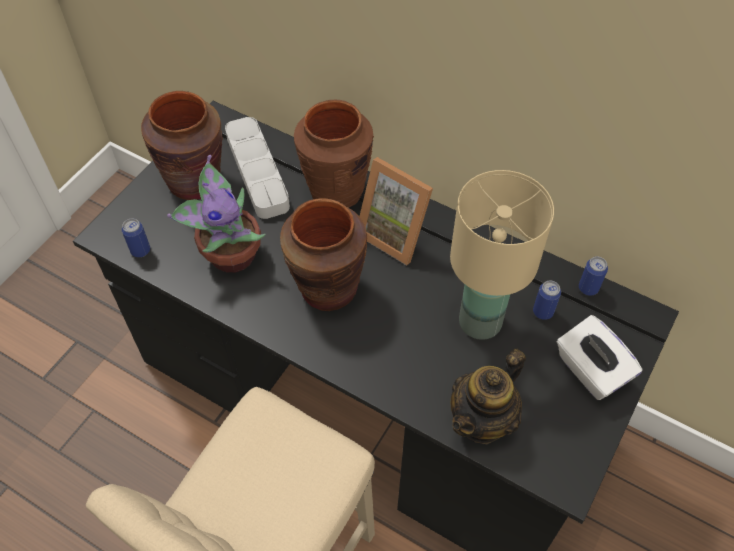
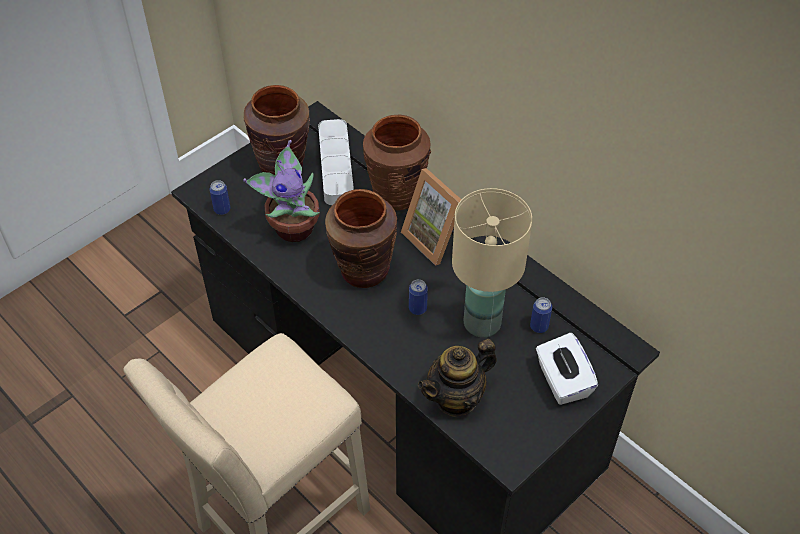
camera: 15 degrees right, 5 degrees down
can [579,257,608,296] -> can moved to [409,280,428,315]

